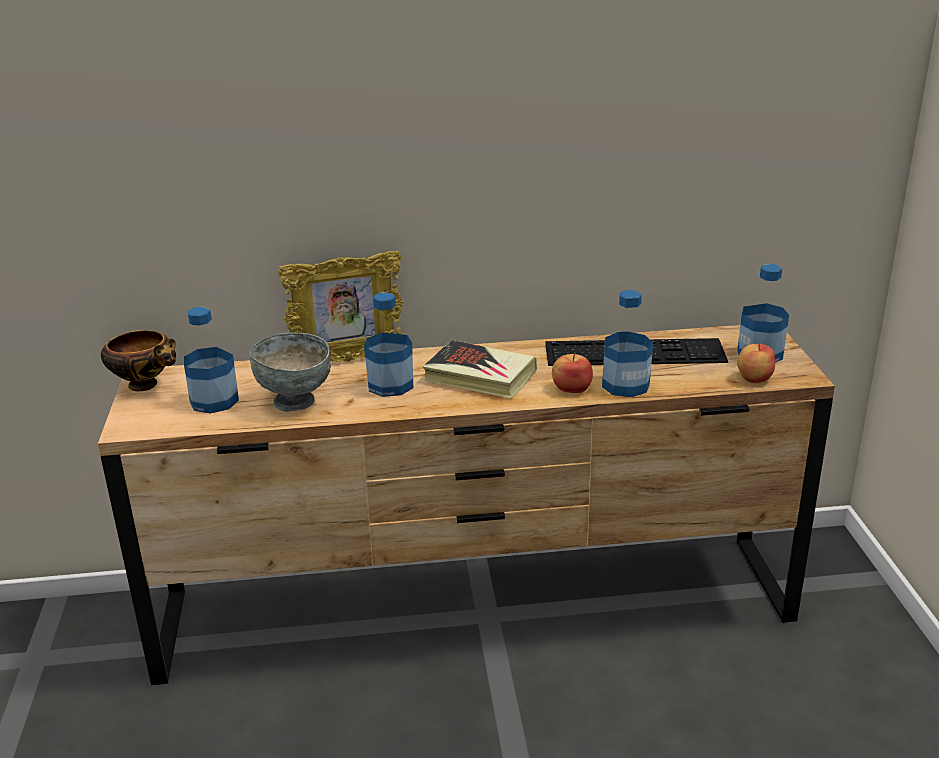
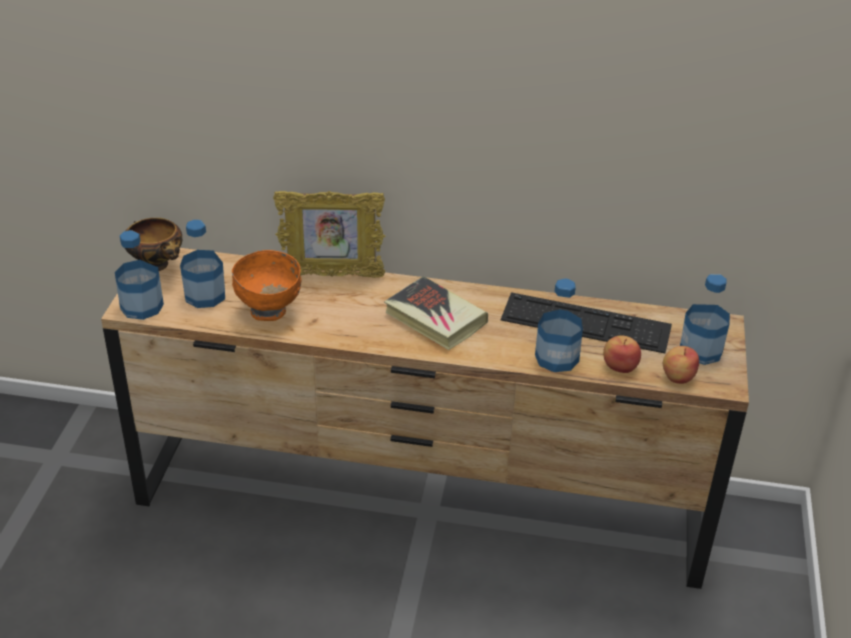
camera: 15 degrees right, 10 degrees up
grey bowl [250,332,331,412] -> orange bowl [232,250,302,321]
bottle [364,292,413,397] -> bottle moved to [115,230,164,320]
apple [552,354,593,393] -> apple moved to [603,335,641,373]

